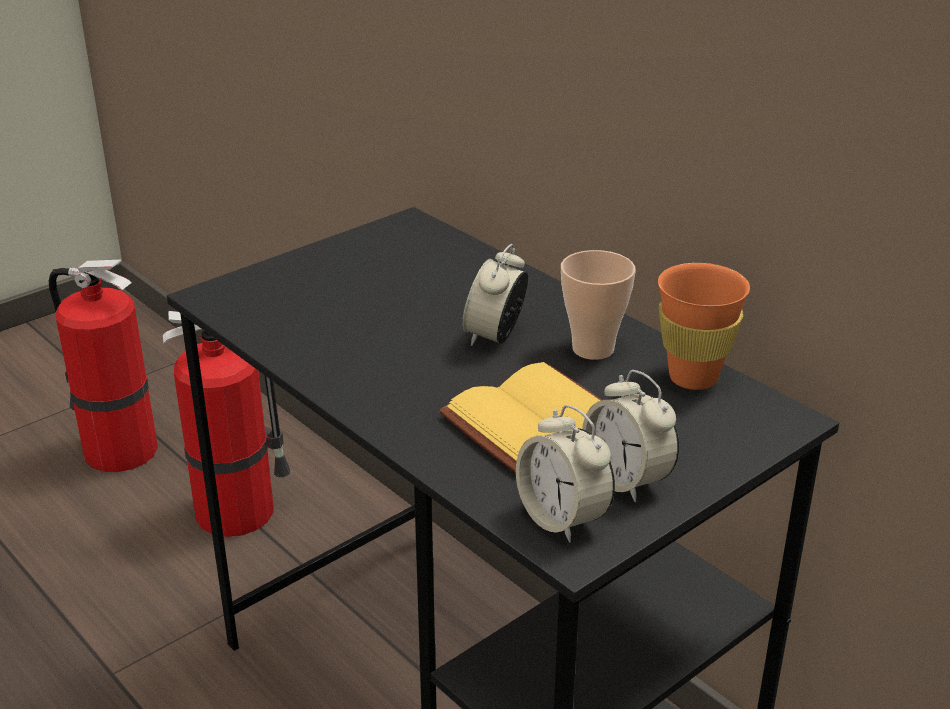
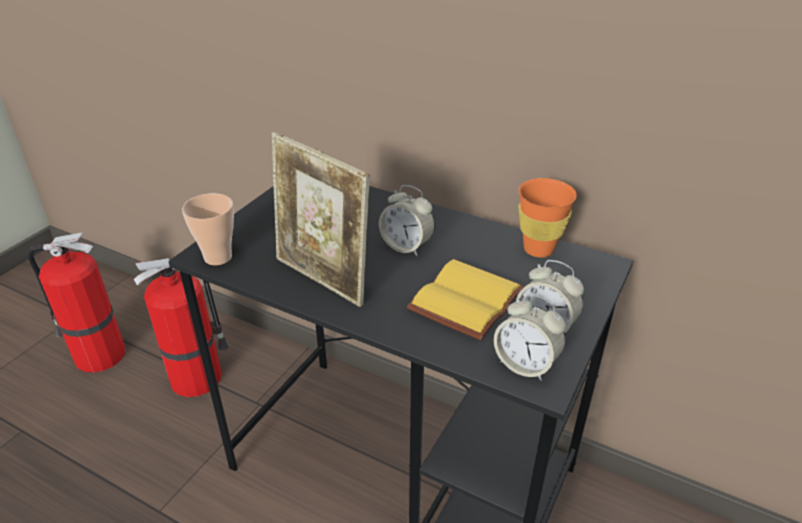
camera: 20 degrees left, 5 degrees up
alarm clock [462,244,528,346] -> alarm clock turned 60 degrees counterclockwise [379,185,435,256]
cup [561,250,636,360] -> cup moved to [182,193,234,265]
none -> picture frame [272,132,370,307]

